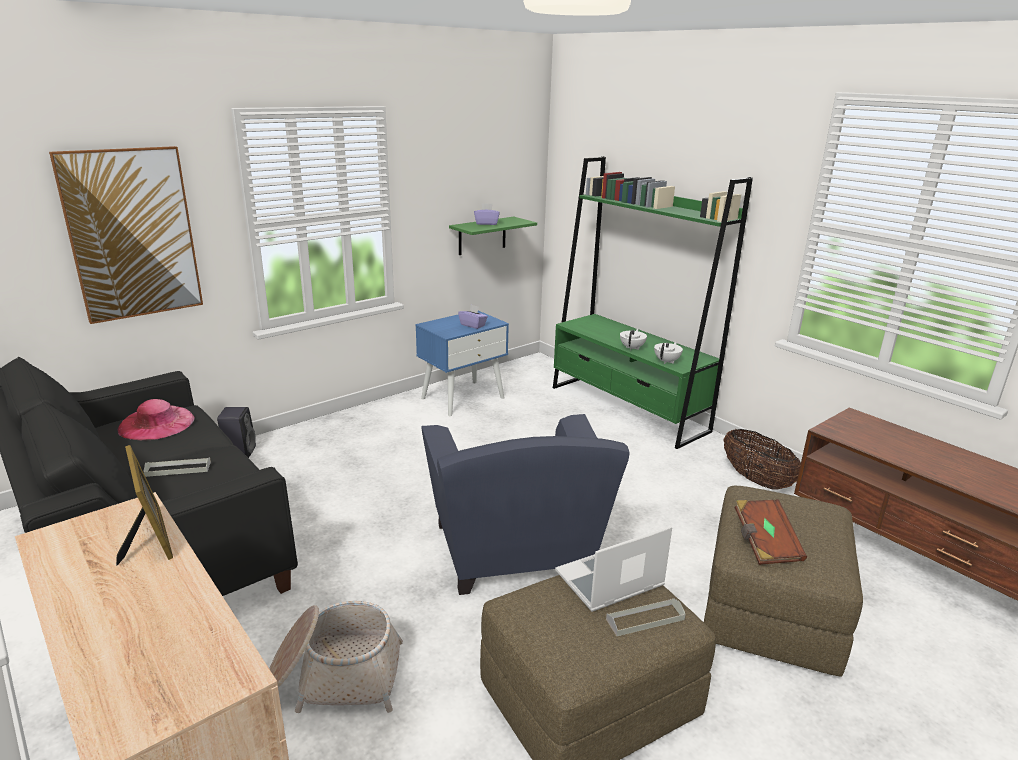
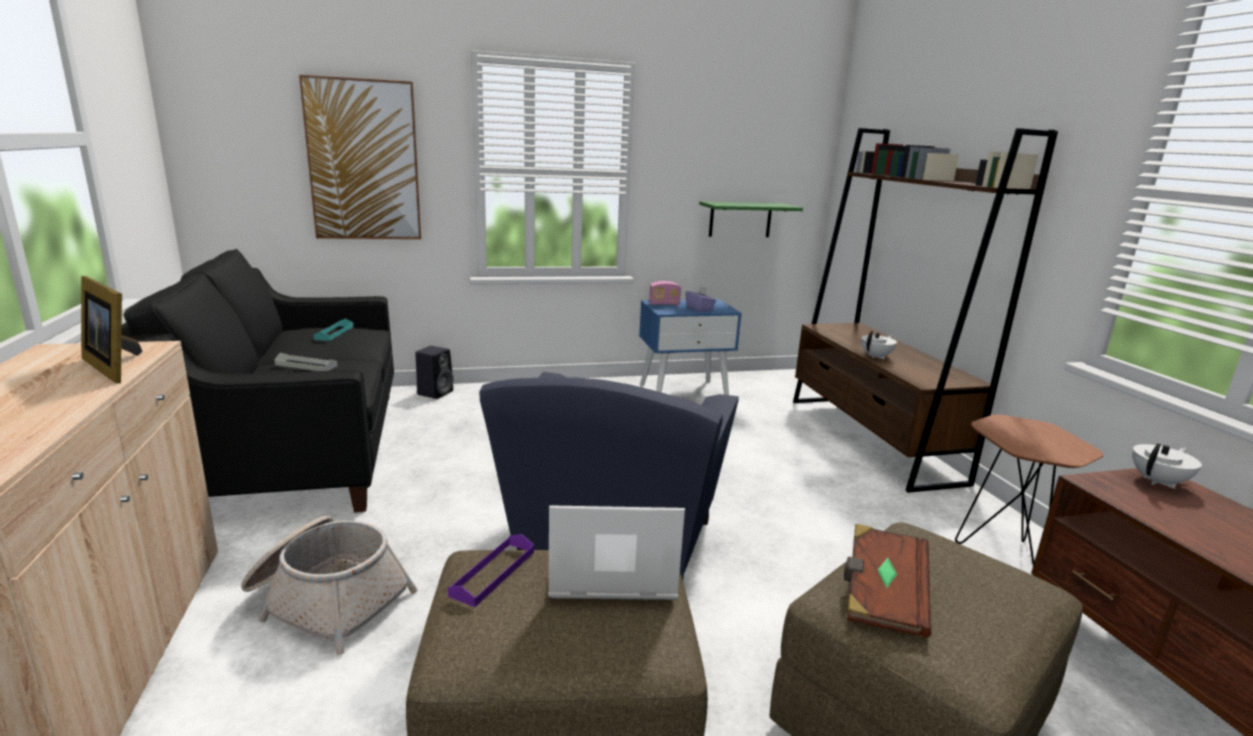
camera: 25 degrees right, 5 degrees down
picture frame [116,445,173,565] -> picture frame turned 135 degrees clockwise [81,276,142,384]
pink hat [118,399,195,440] -> turquoise tray [313,318,353,341]
purple tissue box [474,203,500,225] -> none
green bookcase [553,156,753,449] -> brown bookcase [793,128,1058,493]
grey tray [606,598,685,636] -> none
white teapot [654,342,683,364] -> white teapot moved to [1132,443,1202,489]
basket [723,429,801,490] -> brown side table [955,414,1103,565]
none -> purple tray [448,534,534,607]
none -> radio [649,281,681,305]

